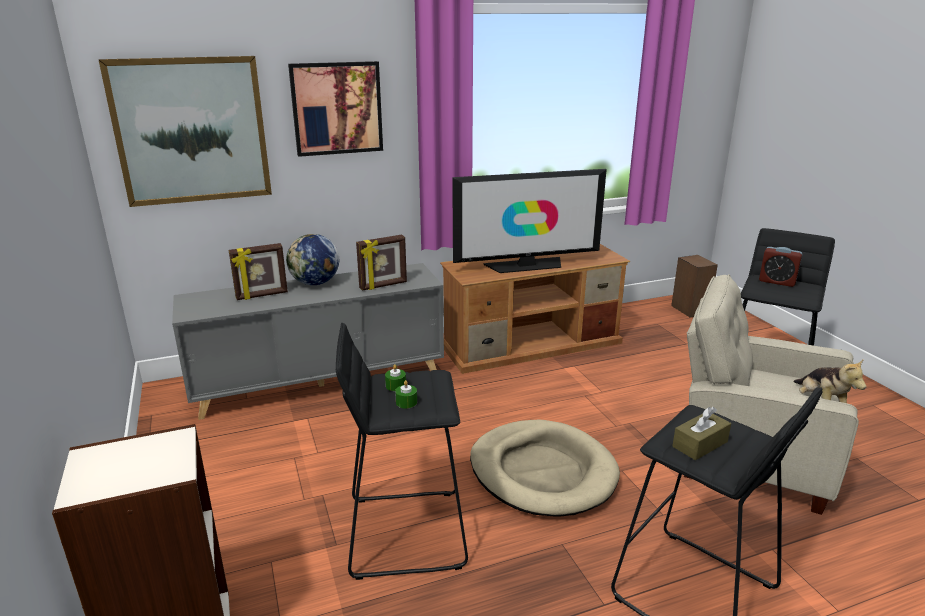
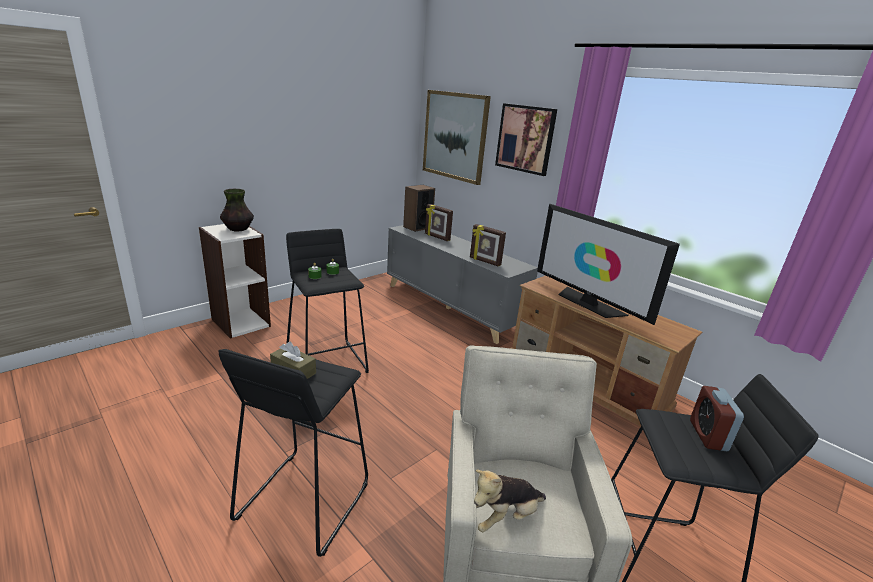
camera: 65 degrees right, 0 degrees up
globe [286,234,339,285] -> none
beige dog bed [470,420,620,517] -> none
speaker [671,255,718,318] -> speaker moved to [403,185,435,232]
none -> vase [220,189,254,232]

